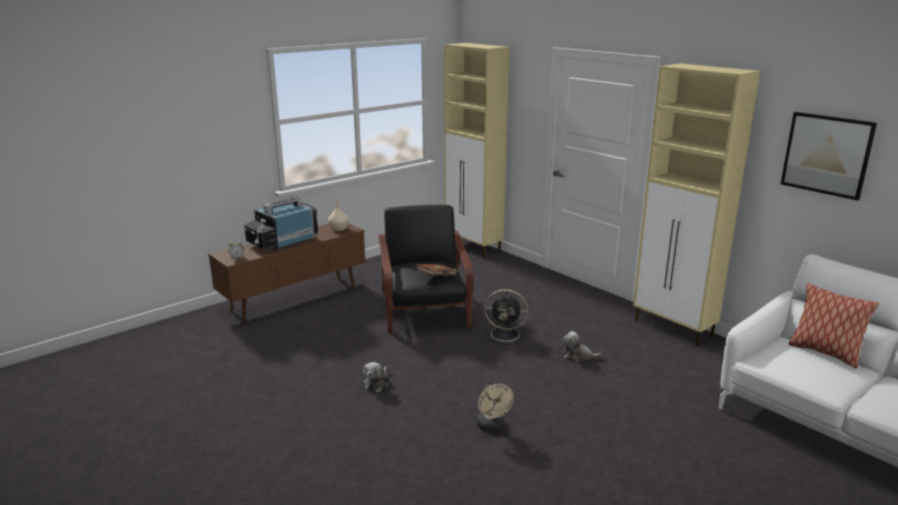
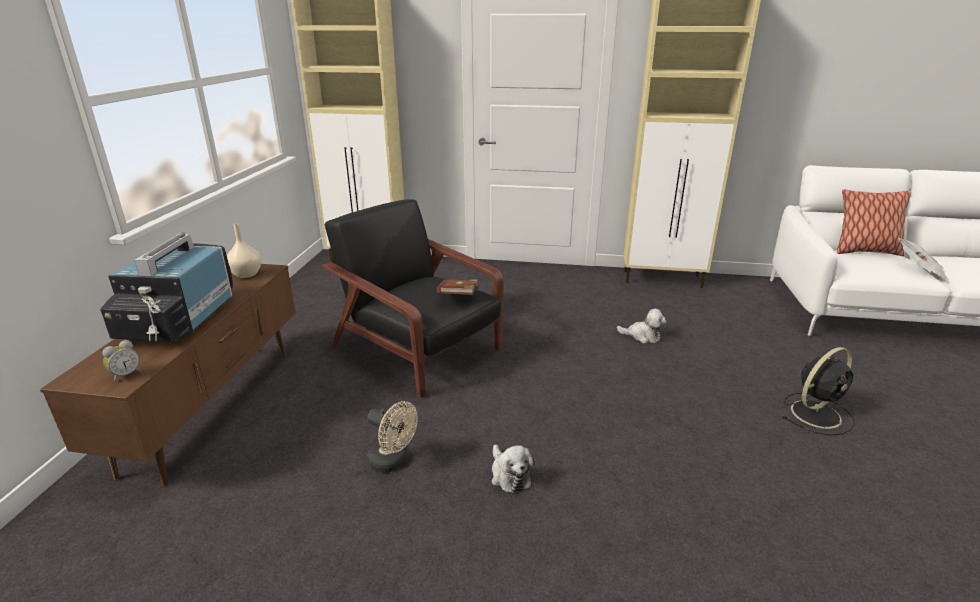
camera: 40 degrees left, 5 degrees up
beige fan [476,383,514,432] -> beige fan moved to [367,401,418,473]
black fan [484,289,528,345] -> black fan moved to [782,347,855,435]
plush toy [563,331,602,362] -> plush toy turned 135 degrees counterclockwise [617,309,667,344]
picture [781,112,877,201] -> none
none -> newspaper [898,238,948,280]

